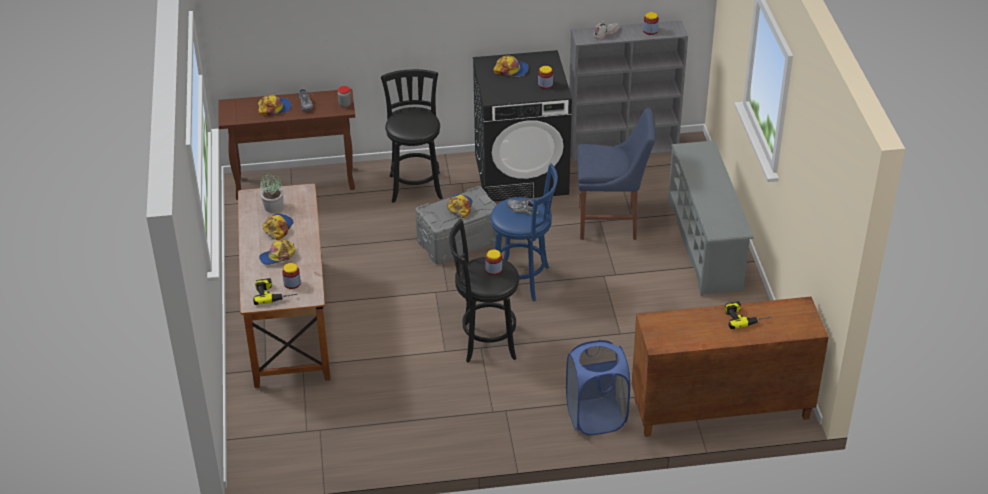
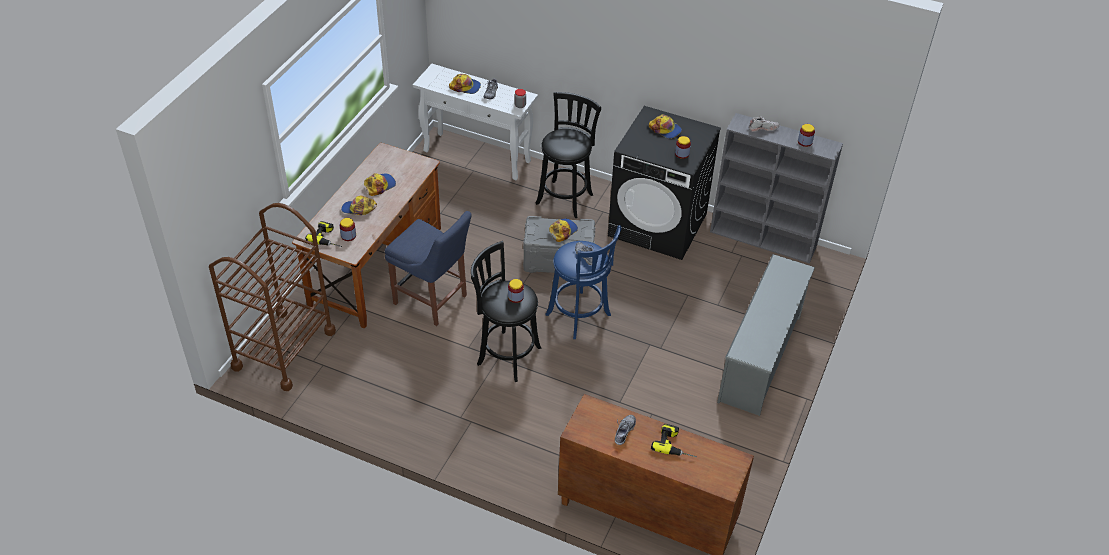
camera: 30 degrees right, 5 degrees up
brown console table [218,89,355,200] -> white console table [413,64,538,180]
potted plant [260,172,283,213] -> none
blue laundry basket [566,340,630,435] -> none
blue chair [577,108,656,240] -> blue chair moved to [385,211,472,326]
none -> brown cart [209,203,336,391]
none -> shoe [615,415,636,445]

